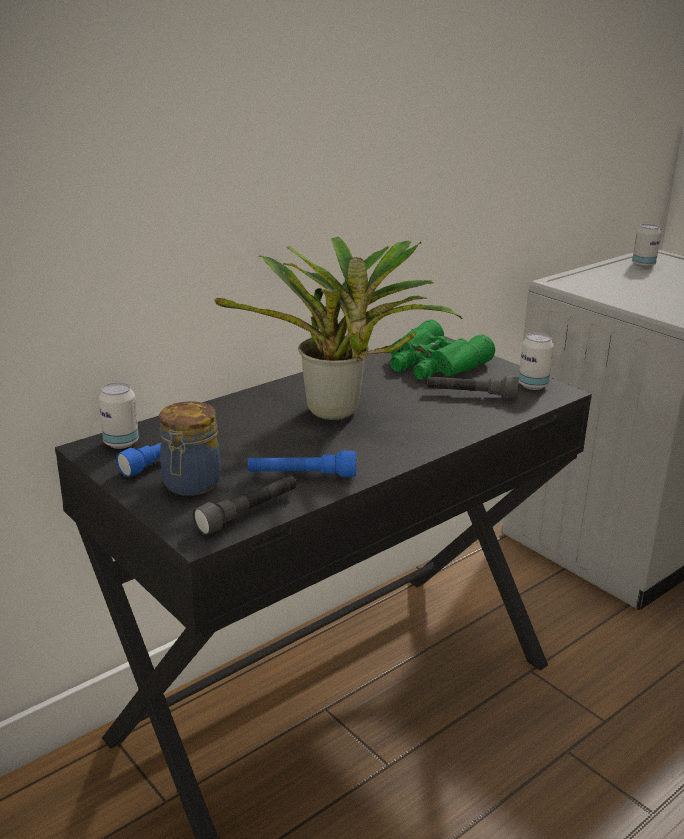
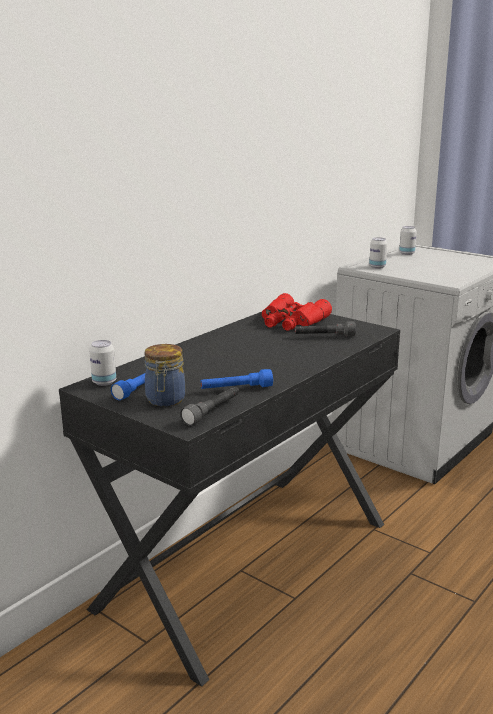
camera: 10 degrees left, 5 degrees down
potted plant [214,237,463,420] -> none
green binoculars [390,320,495,380] -> red binoculars [262,293,332,331]
can [519,332,554,390] -> can moved to [369,237,387,269]

